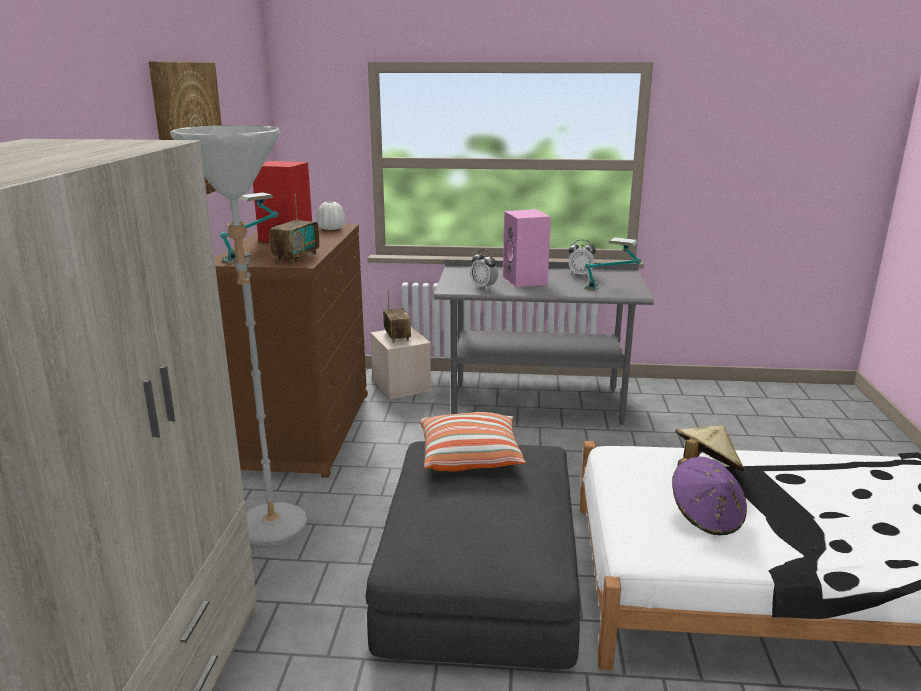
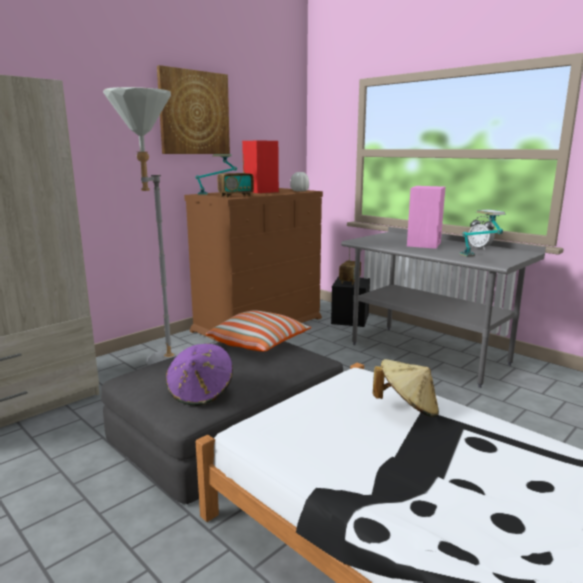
camera: 40 degrees right, 5 degrees down
beige storage box [370,327,432,399] -> black storage box [331,276,370,327]
alarm clock [471,250,498,290] -> none
purple hat [672,457,747,535] -> purple hat moved to [166,343,233,406]

